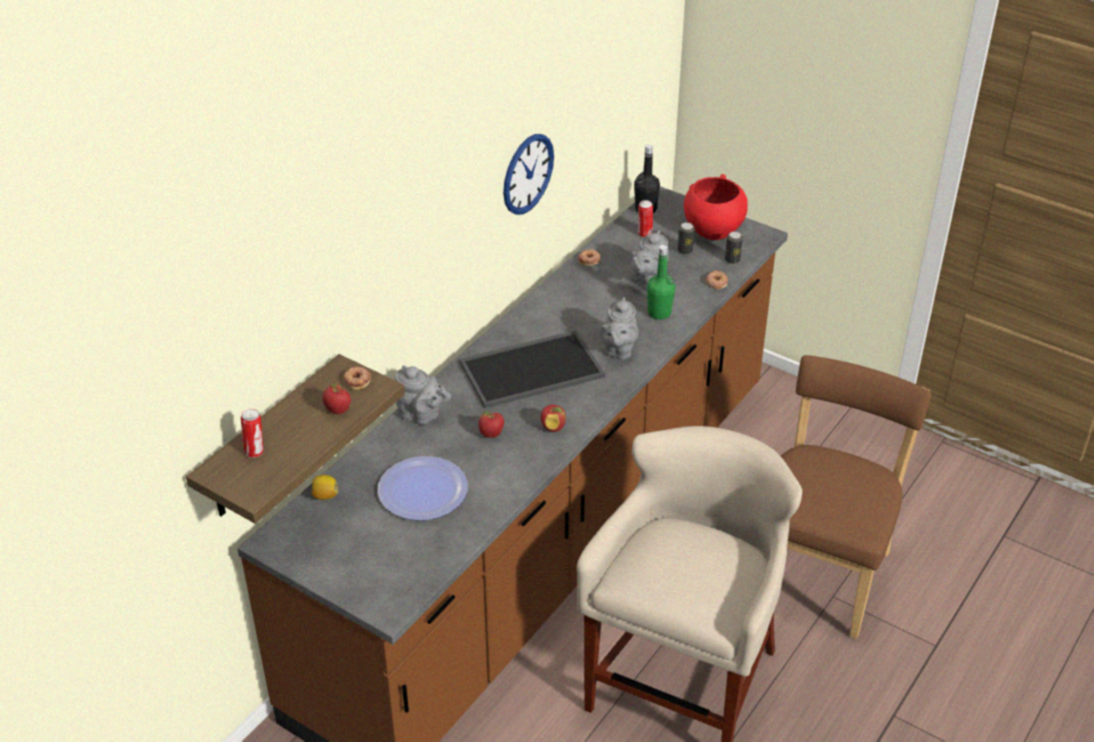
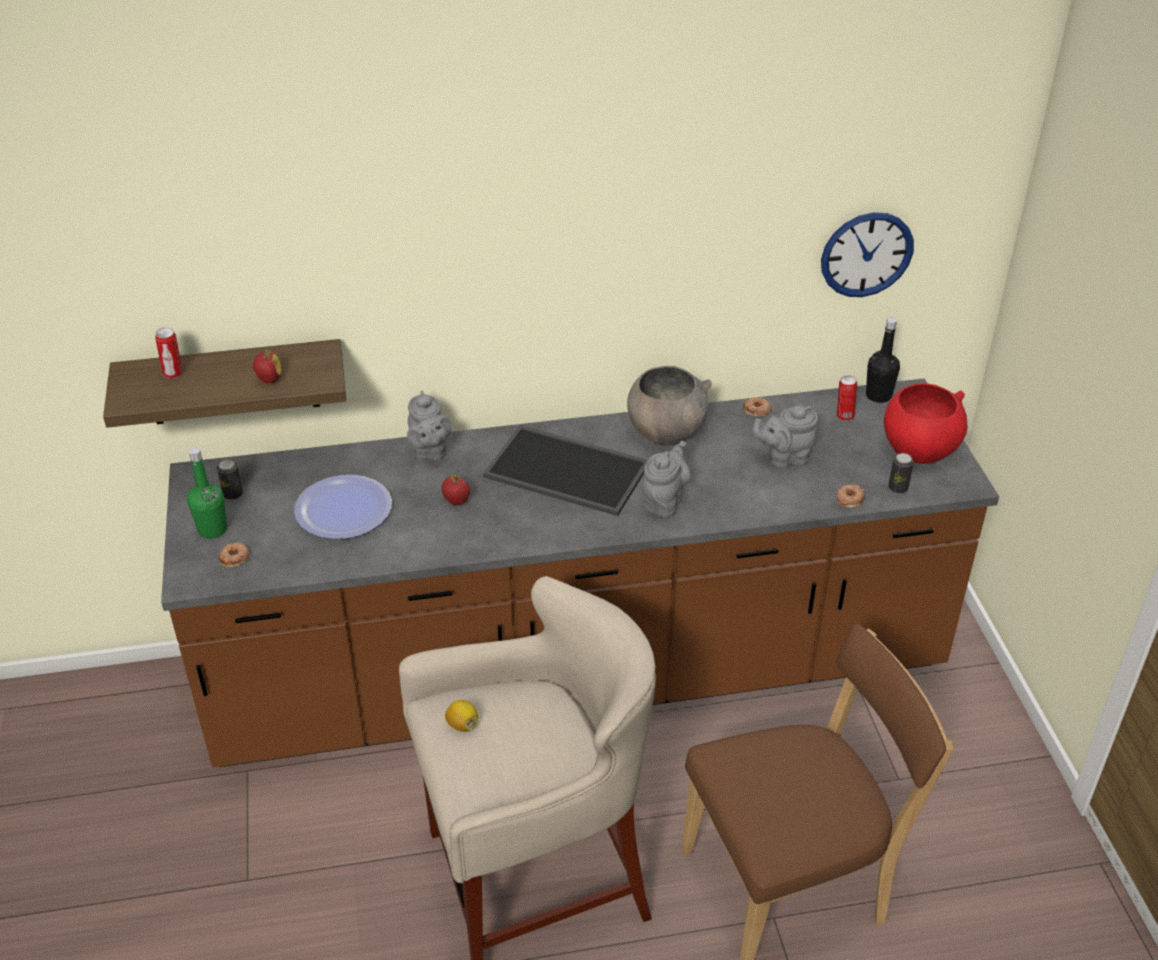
camera: 45 degrees right, 0 degrees up
lemon [311,475,338,500] -> lemon moved to [445,700,478,732]
donut [343,367,371,390] -> donut moved to [218,543,249,568]
wall clock [503,134,554,215] -> wall clock moved to [821,212,914,297]
apple [541,405,566,432] -> none
grey teapot [599,297,639,360] -> grey teapot turned 150 degrees clockwise [642,441,691,518]
green bottle [647,245,675,320] -> green bottle moved to [187,448,227,539]
can [678,222,695,255] -> can moved to [217,459,243,500]
none -> grey bowl [627,366,712,446]

